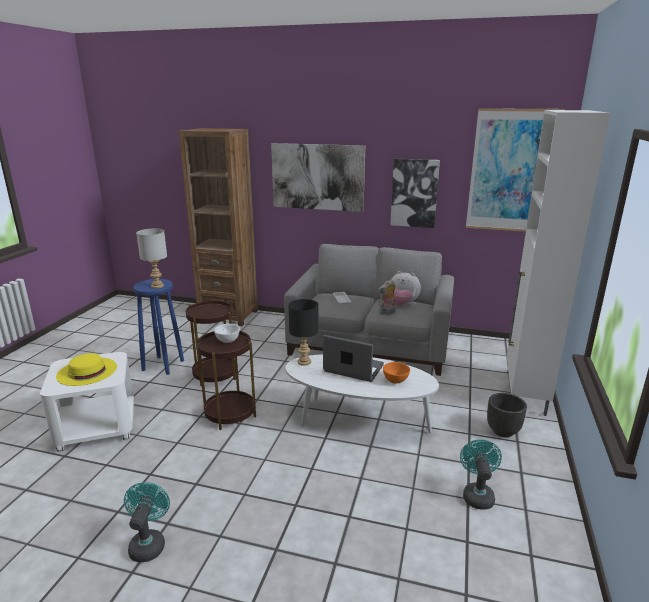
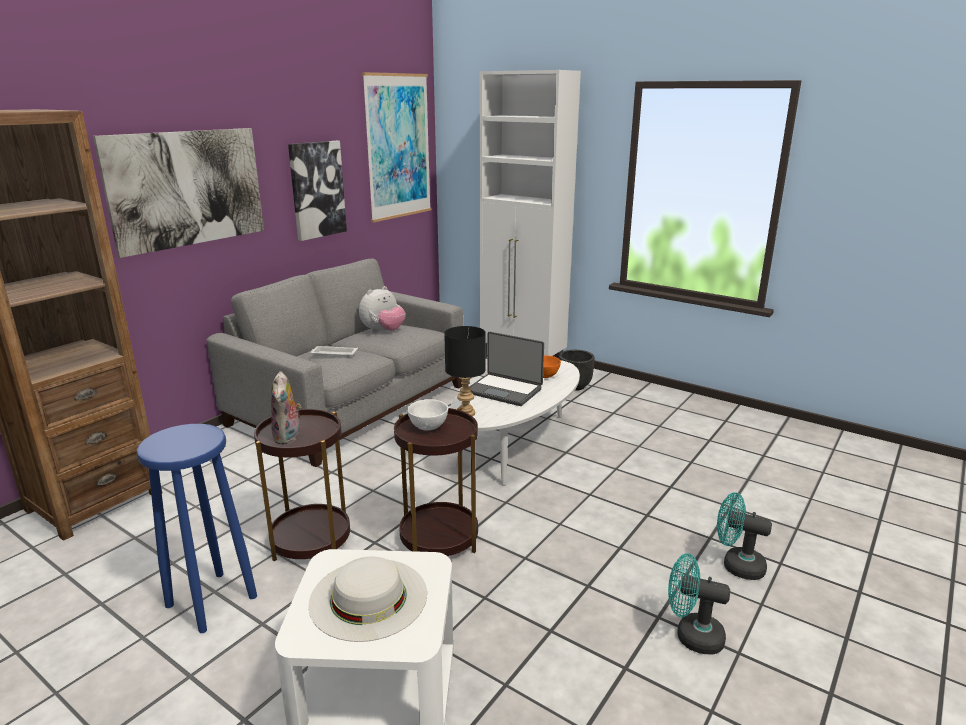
camera: 70 degrees left, 0 degrees up
yellow hat [56,353,117,386] -> white hat [309,557,427,642]
grey table lamp [136,228,167,289] -> none
laptop [323,335,384,382] -> laptop turned 105 degrees counterclockwise [469,332,544,406]
plush toy [378,279,396,316] -> plush toy moved to [271,371,301,445]
turquoise fan [460,439,502,510] -> turquoise fan moved to [717,492,772,580]

